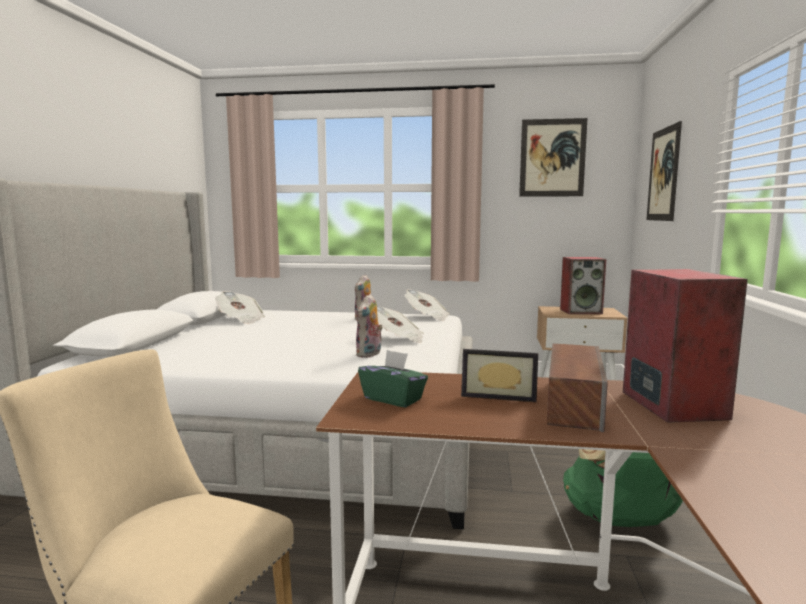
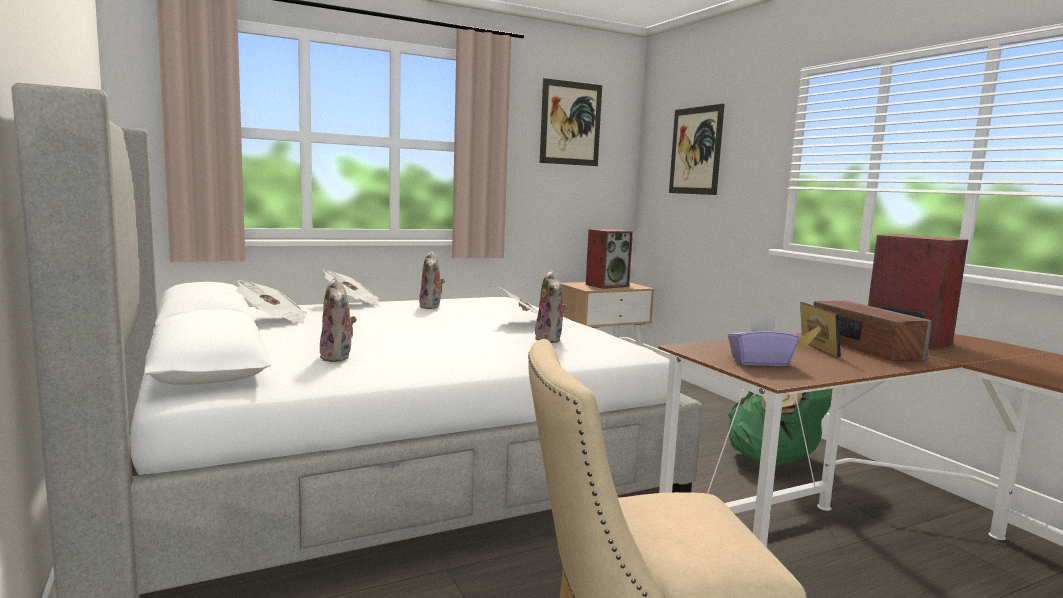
camera: 35 degrees left, 0 degrees up
green tissue box [358,350,428,408] -> purple tissue box [728,315,799,366]
newspaper [404,289,450,321] -> newspaper moved to [322,269,380,306]
picture frame [461,349,538,402] -> picture frame turned 75 degrees counterclockwise [797,302,841,357]
none -> plush toy [319,277,357,362]

